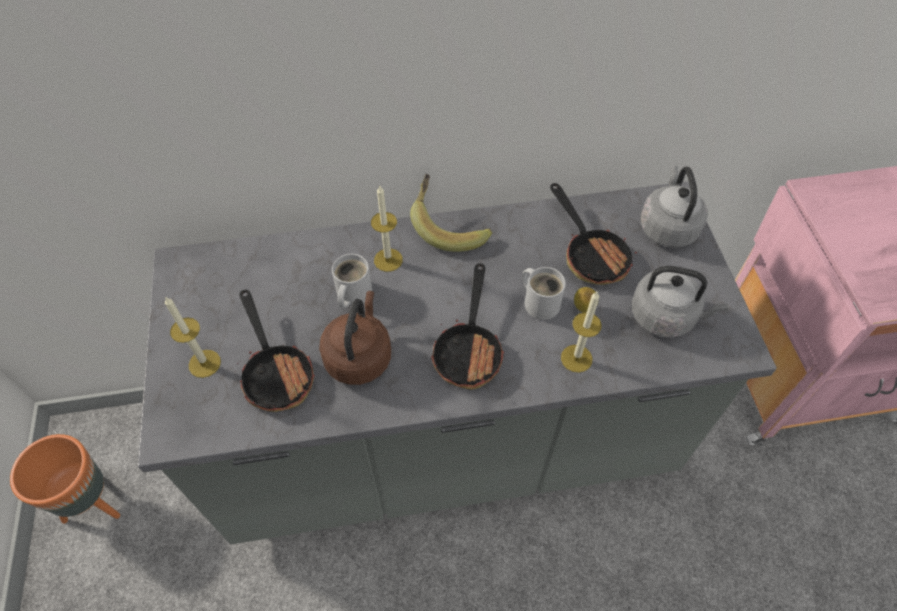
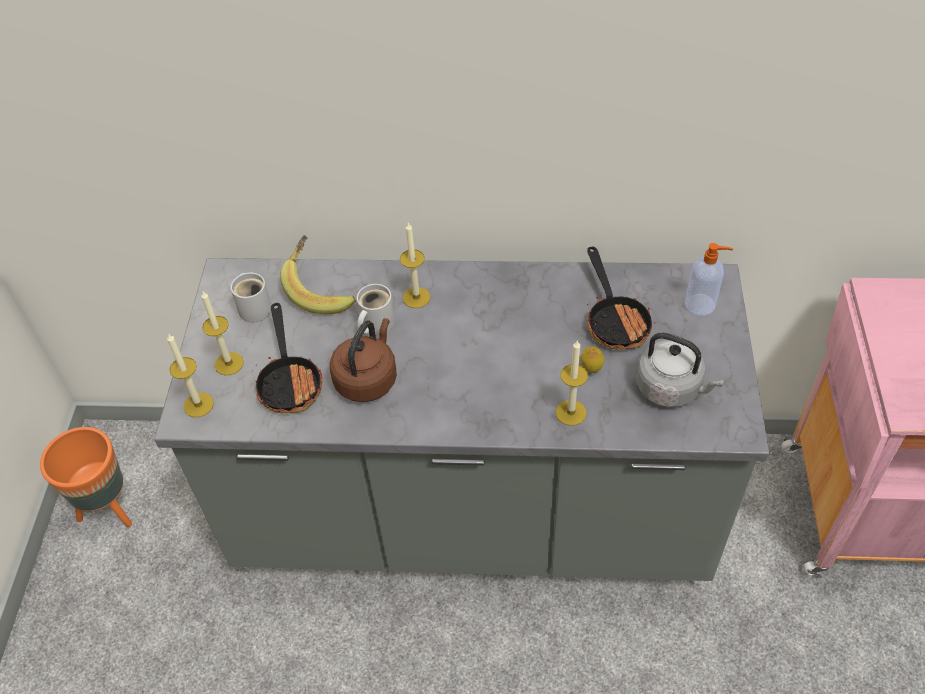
camera: 15 degrees right, 5 degrees down
banana [410,174,492,252] -> banana moved to [280,235,356,314]
frying pan [431,264,504,390] -> none
white mug [522,267,566,320] -> white mug moved to [231,273,271,322]
grey kettle [641,166,707,248] -> soap dispenser [685,243,733,316]
none -> candle [167,333,214,417]

